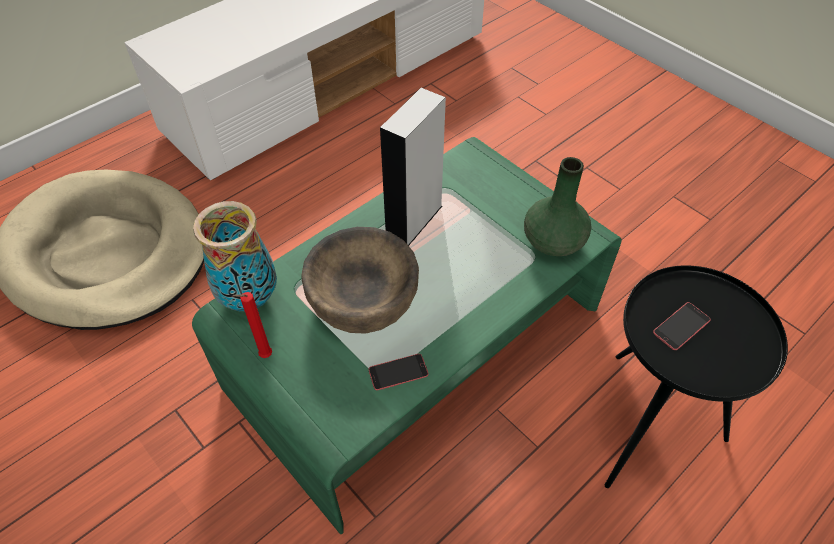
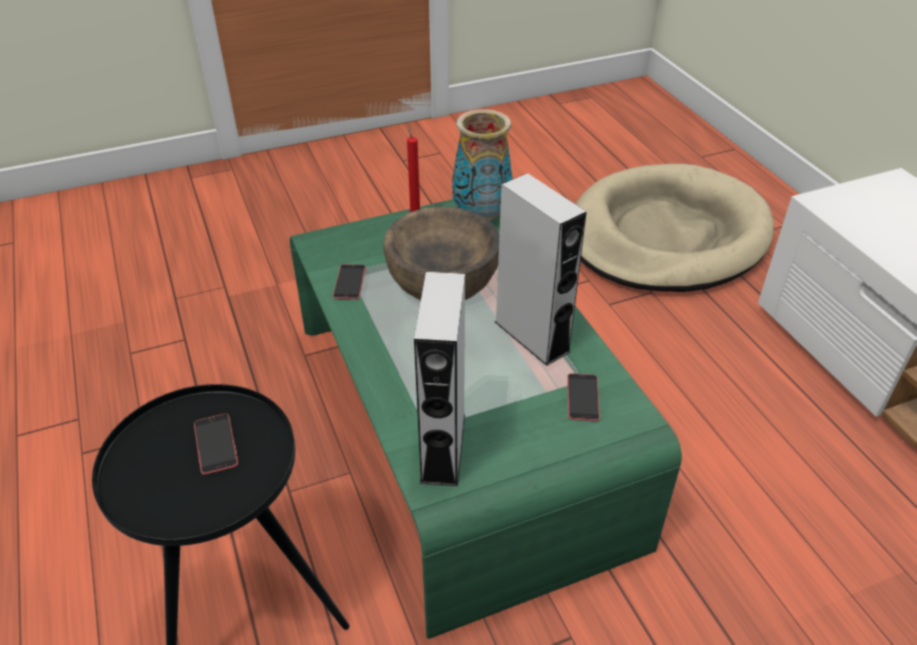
camera: 110 degrees right, 10 degrees down
green vase [524,157,591,256] -> grey speaker [414,272,465,486]
none -> phone [567,373,600,421]

